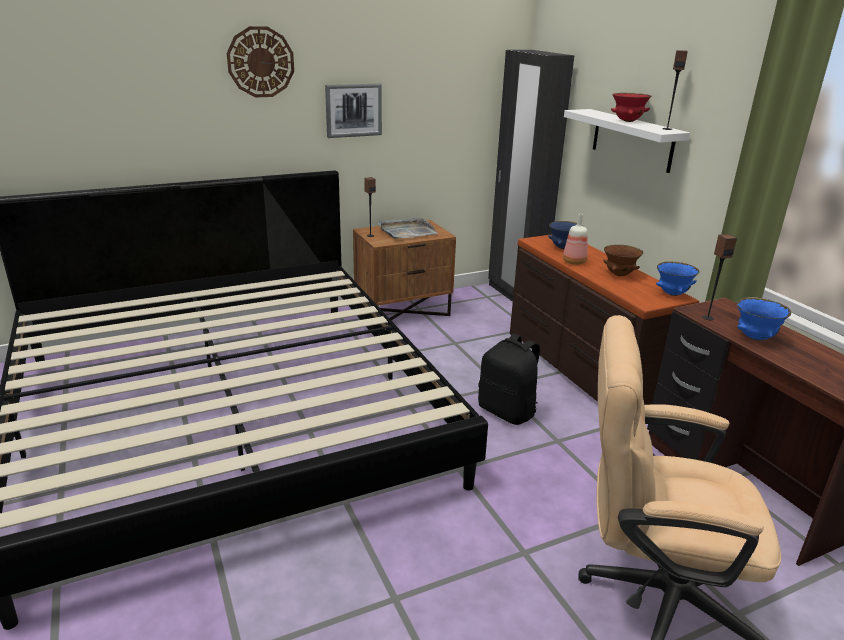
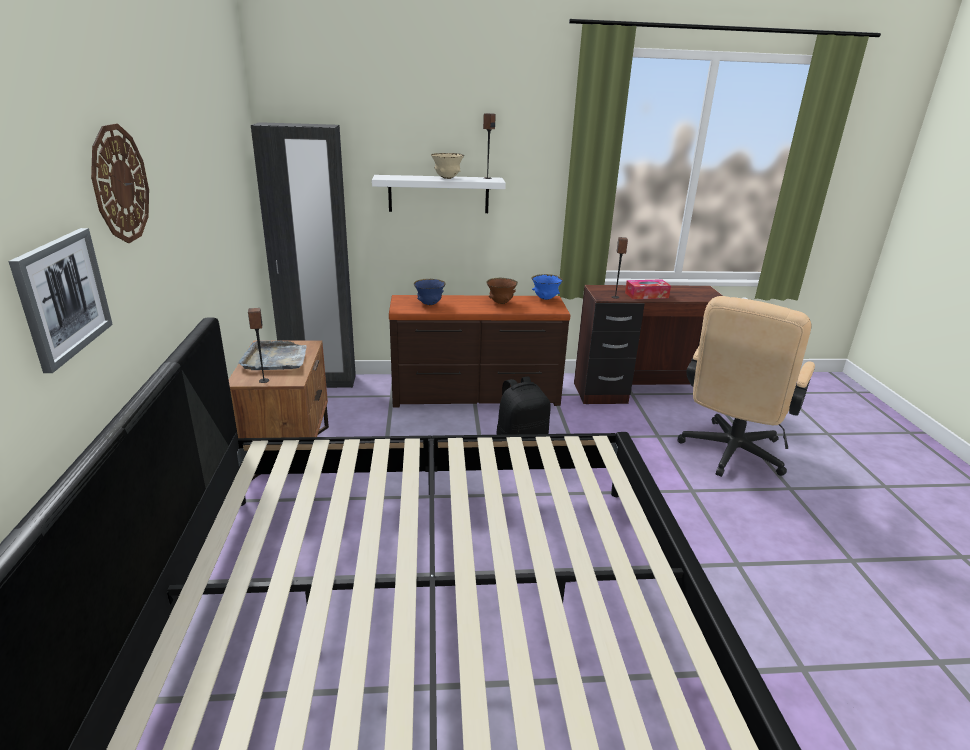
camera: 70 degrees left, 0 degrees up
picture [325,84,382,138] -> picture moved to [8,228,113,373]
bottle [563,214,588,265] -> none
red bowl [611,93,651,122] -> beige bowl [431,153,464,179]
blue bowl [737,297,791,340] -> tissue box [625,279,671,299]

